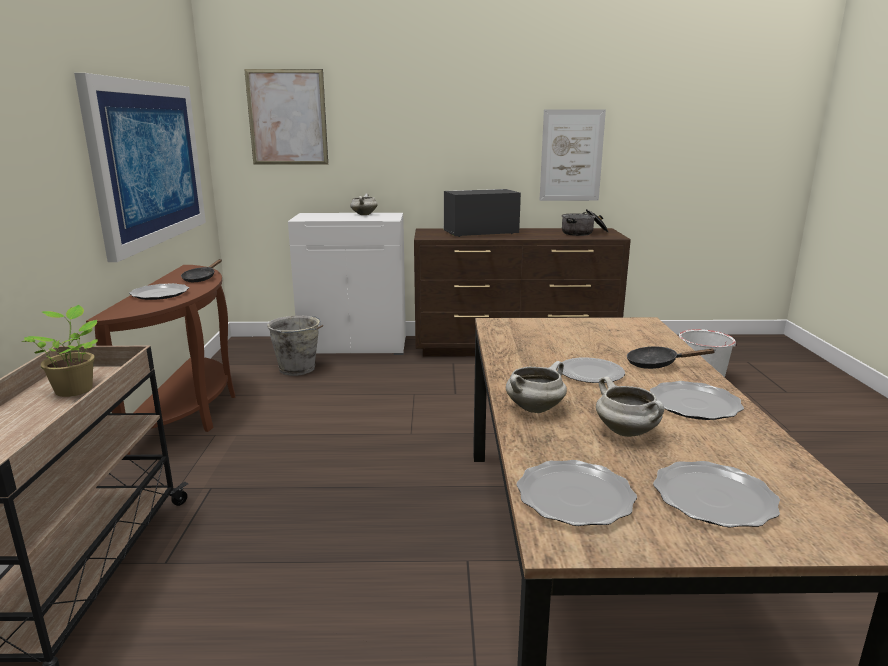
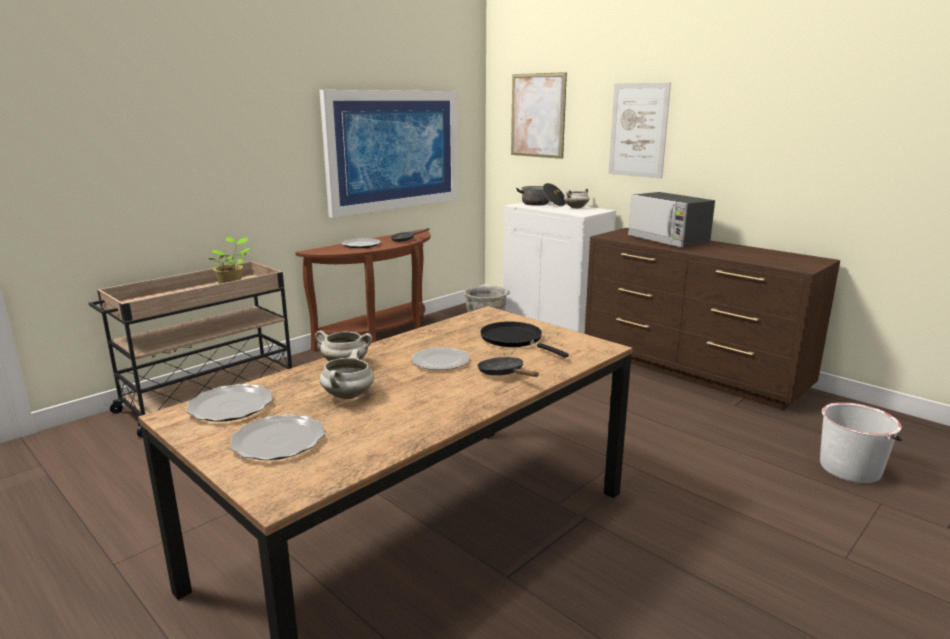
camera: 45 degrees right, 0 degrees up
microwave [444,189,521,237] -> microwave turned 150 degrees counterclockwise [628,192,715,247]
picture [540,109,606,201] -> picture moved to [609,83,671,179]
cooking pot [562,209,608,236] -> cooking pot moved to [516,183,566,206]
plate [650,381,744,420] -> none
none -> black frying pan [480,321,569,358]

